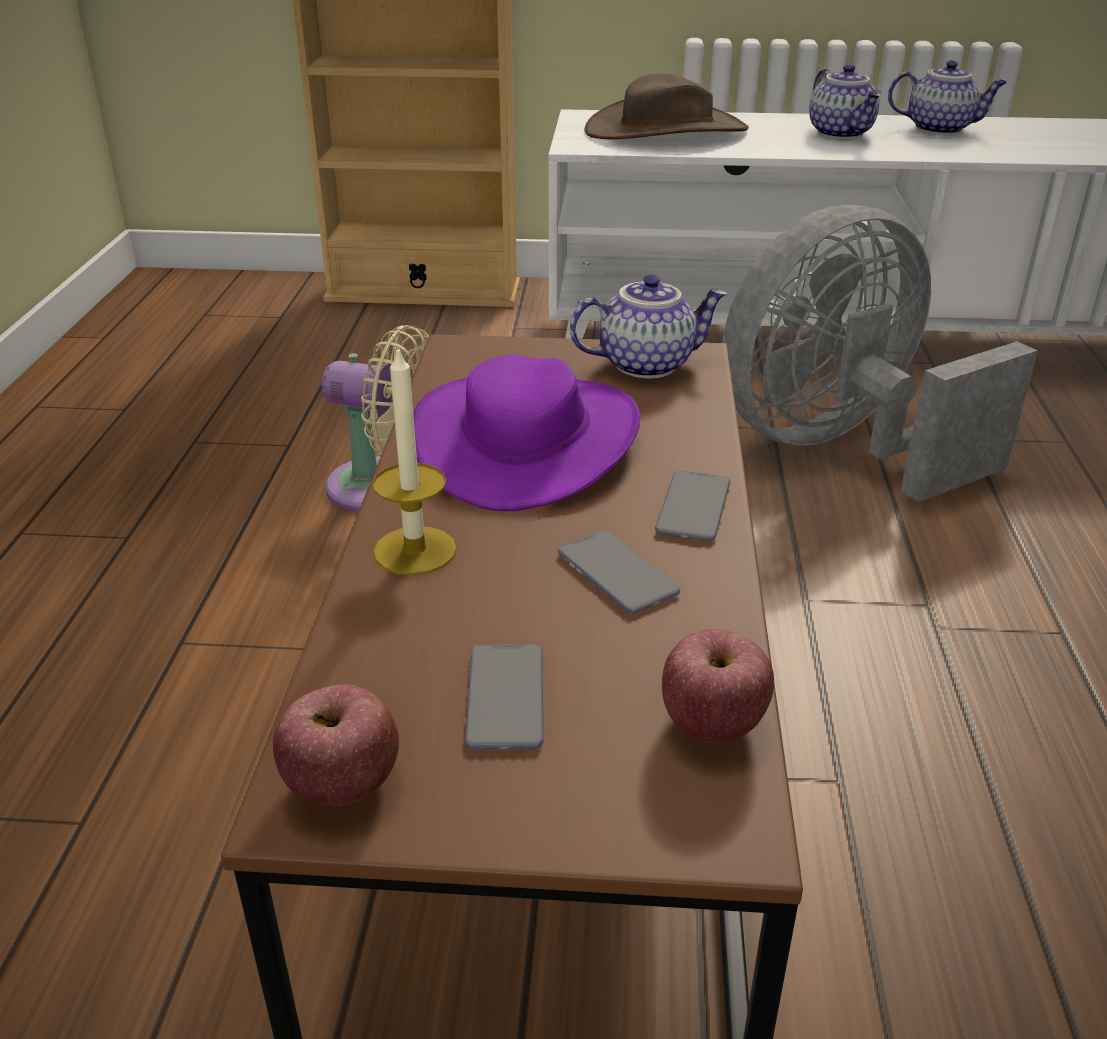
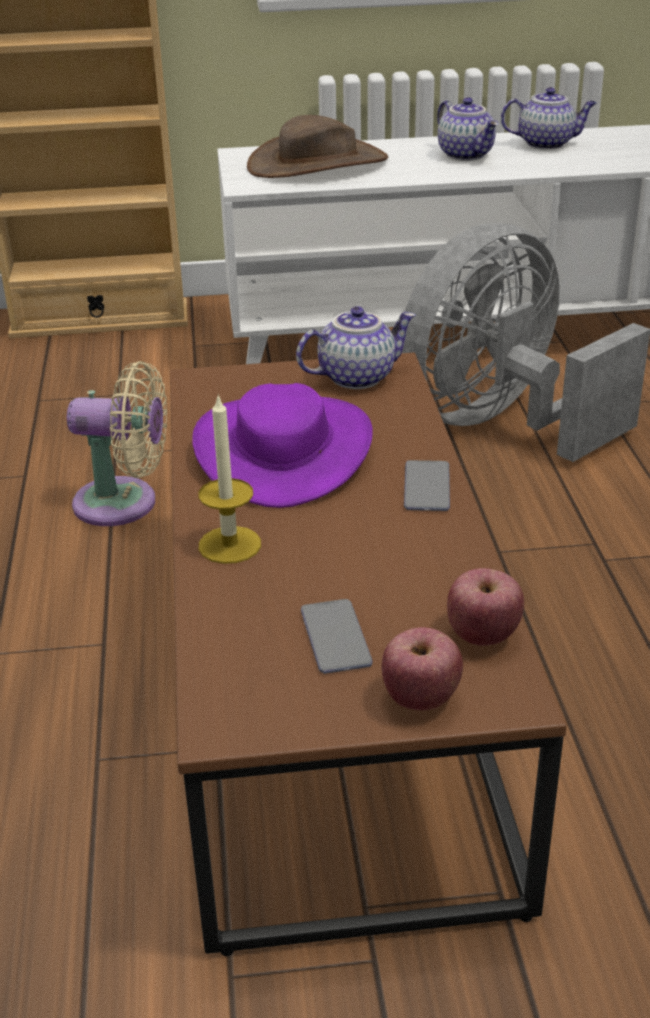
camera: 10 degrees left, 0 degrees up
apple [273,684,399,806] -> apple moved to [381,627,463,710]
phone [558,530,680,614] -> none

